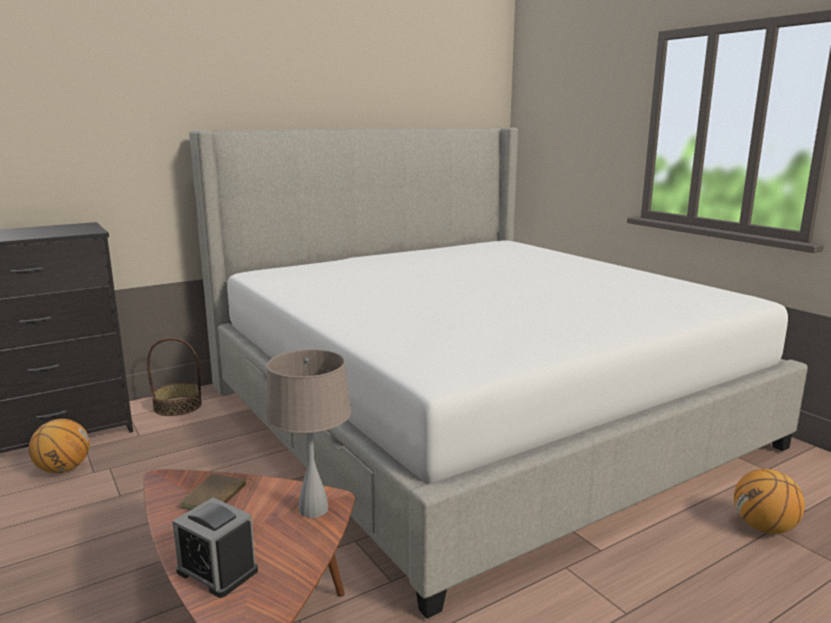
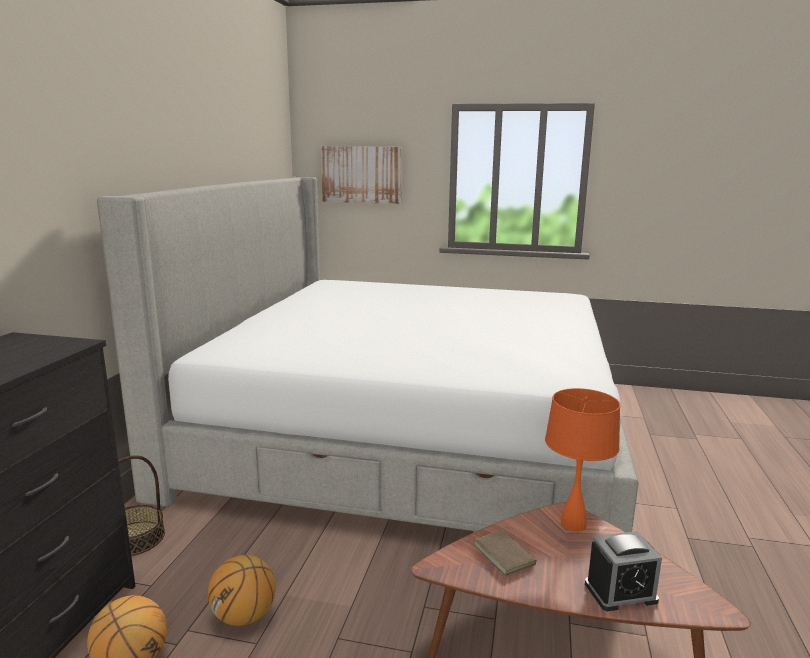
camera: 45 degrees left, 0 degrees up
beige table lamp [266,349,351,518] -> orange table lamp [545,388,621,532]
basketball [734,469,805,534] -> basketball moved to [208,555,276,626]
none -> picture [321,146,402,204]

